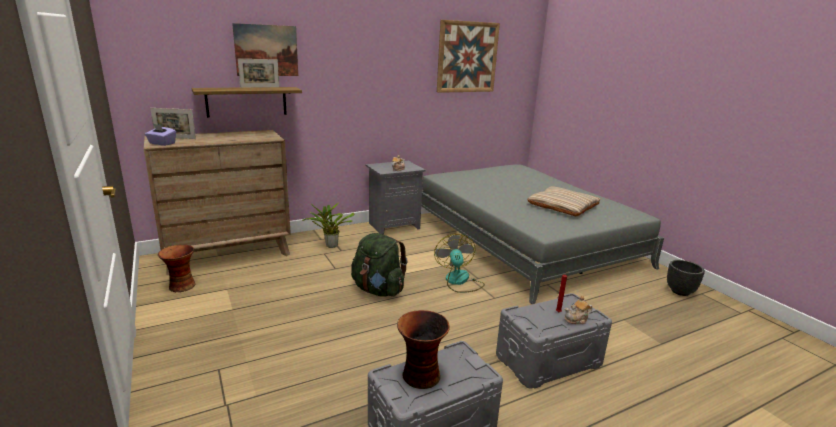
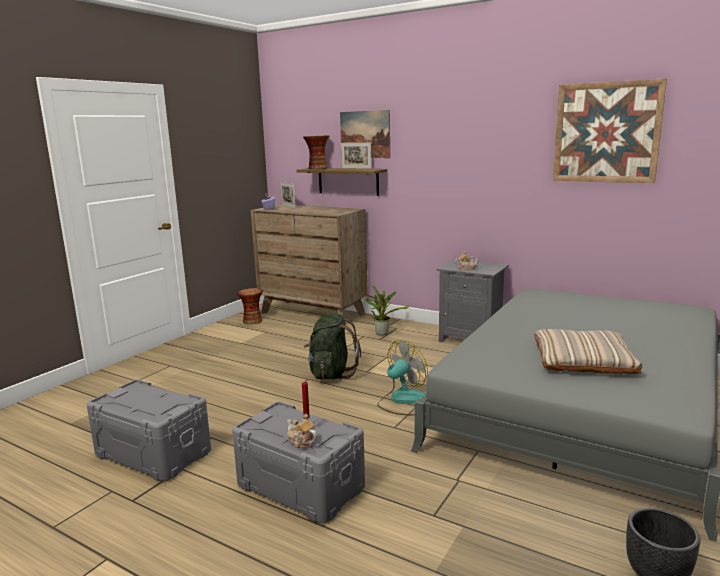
camera: 60 degrees right, 5 degrees down
vase [397,310,450,389] -> vase moved to [303,135,329,169]

